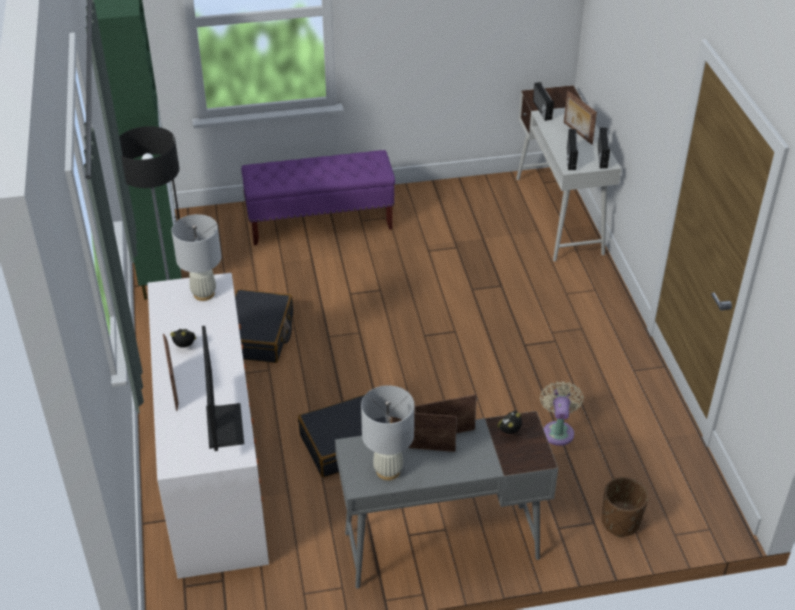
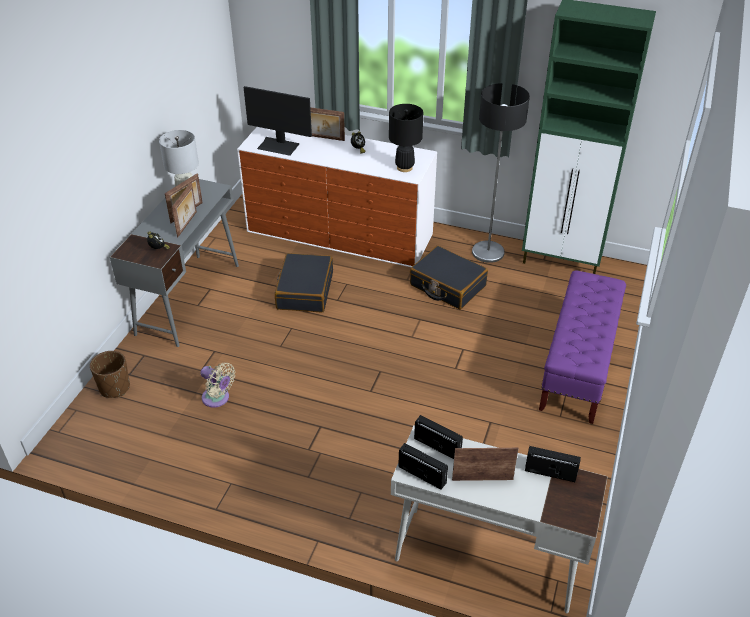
camera: 120 degrees right, 0 degrees up
white table lamp [171,214,221,301] -> black table lamp [389,104,423,172]

